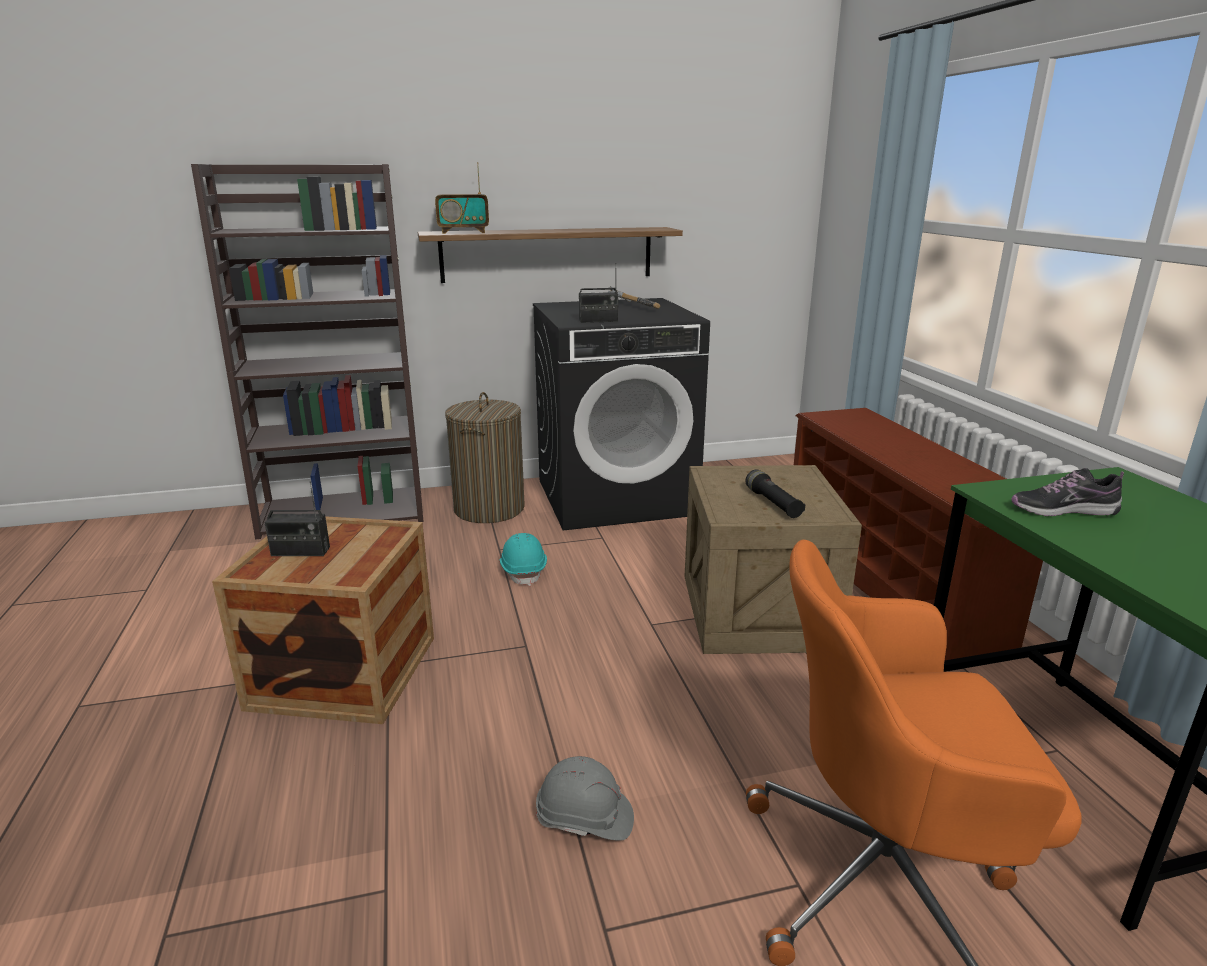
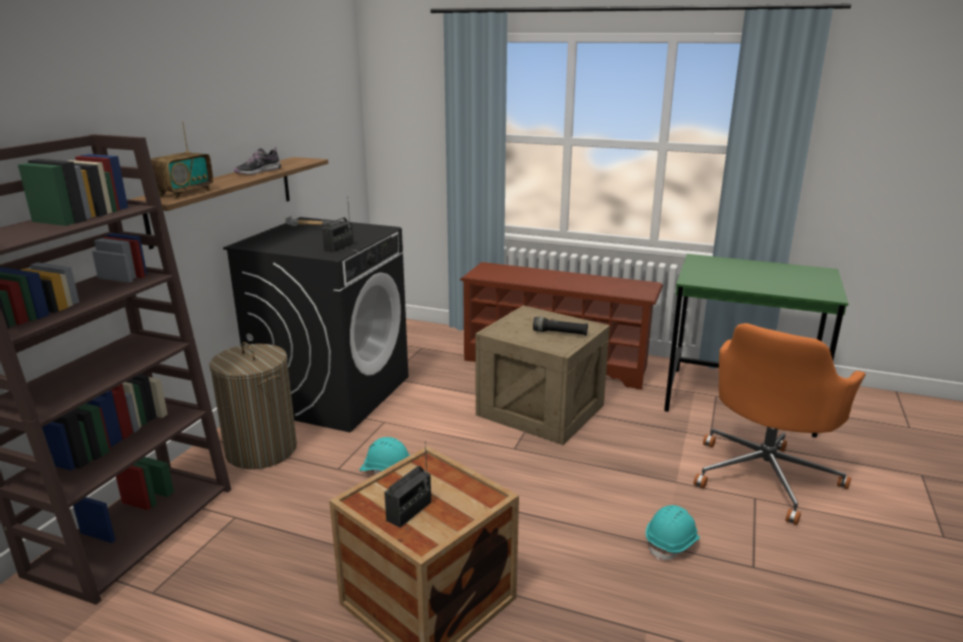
camera: 55 degrees left, 0 degrees up
grey hard hat [536,756,634,841] -> turquoise hard hat [646,505,700,561]
shoe [1011,468,1124,516] -> shoe moved to [234,147,281,175]

